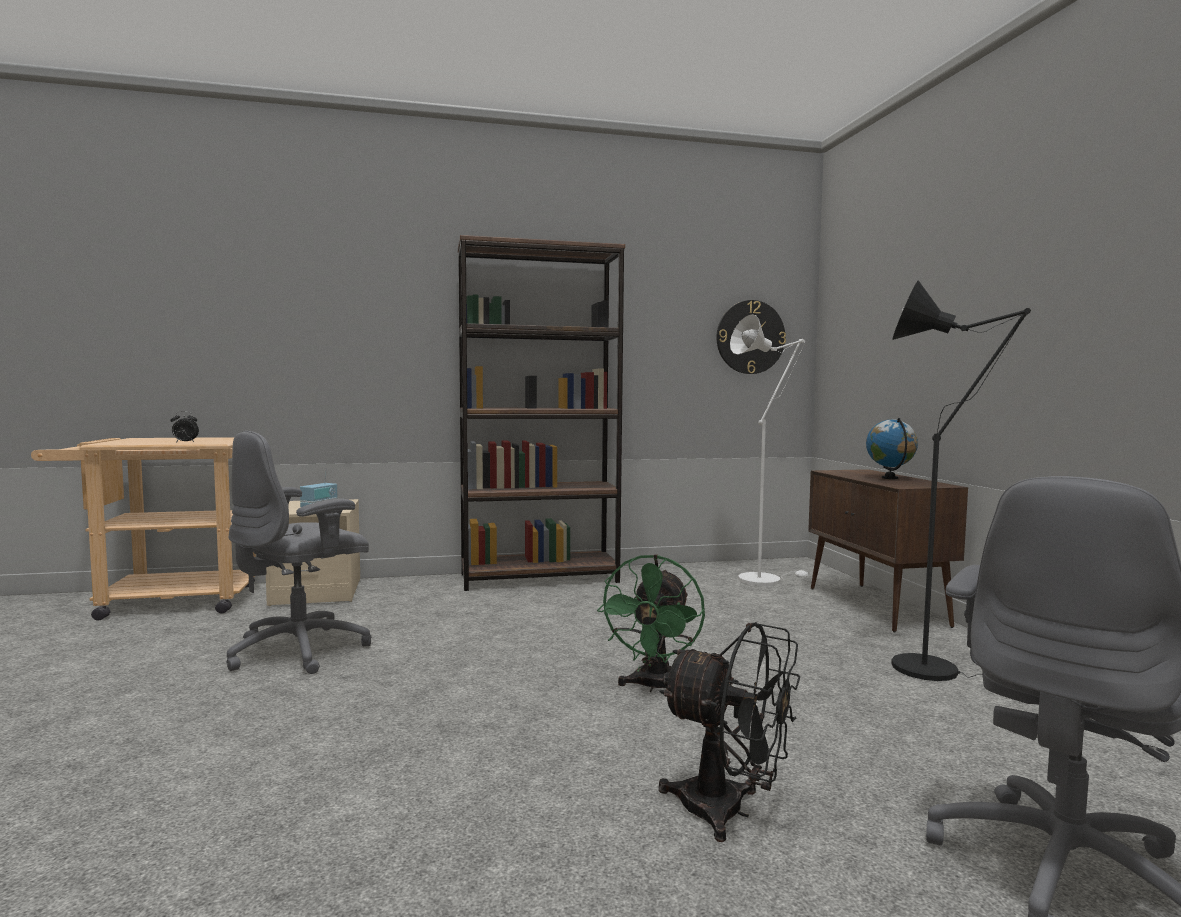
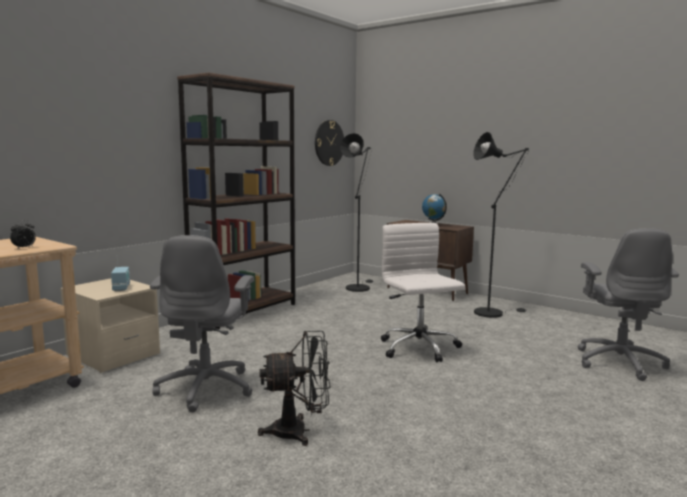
camera: 40 degrees left, 5 degrees up
green fan [597,554,705,692] -> white office chair [381,223,465,362]
black fan [659,622,800,842] -> black fan moved to [258,331,330,446]
white floor lamp [730,314,809,586] -> black floor lamp [340,133,373,292]

